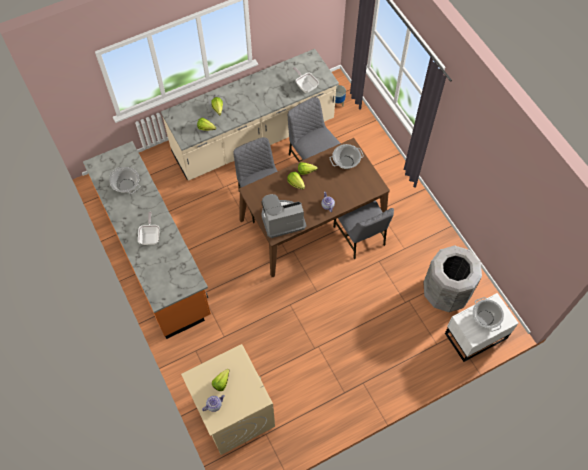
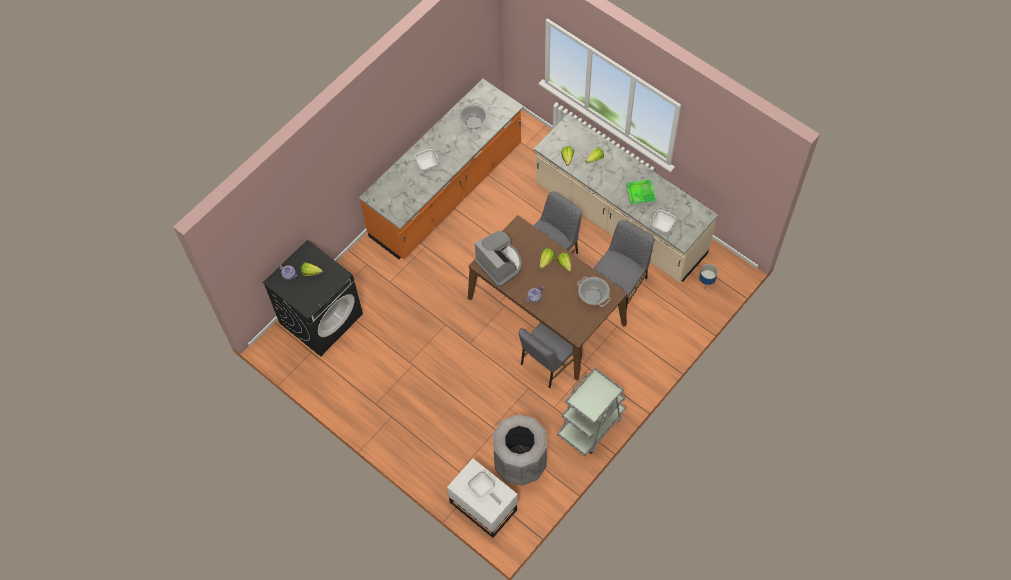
camera: 70 degrees right, 0 degrees up
beige washing machine [181,344,275,455] -> black washing machine [263,239,363,356]
cooking pot [473,297,504,332] -> frying pan [468,471,501,505]
none -> grey cart [557,368,626,456]
none -> tray [626,179,656,207]

